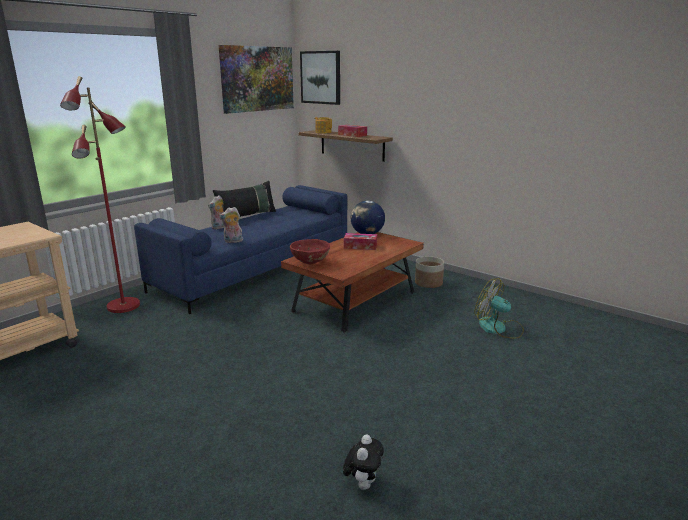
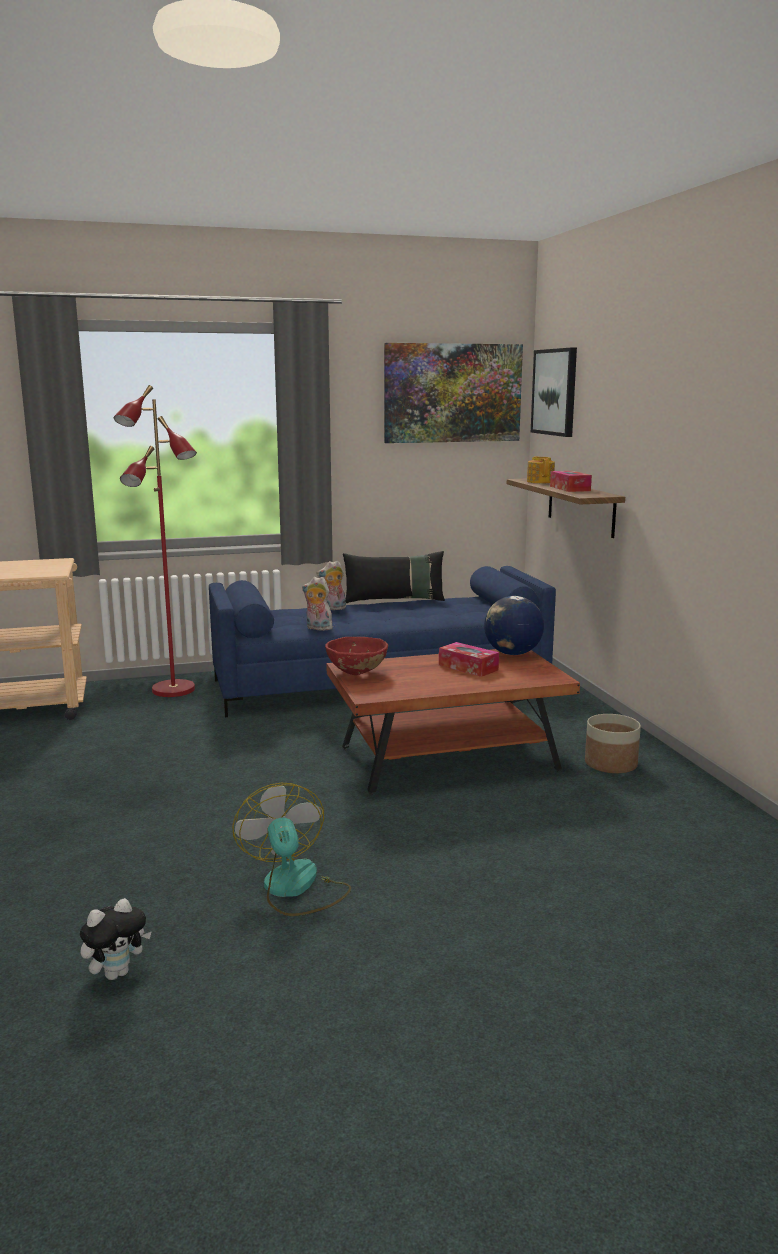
camera: 35 degrees right, 5 degrees down
fan [475,278,524,339] -> fan moved to [232,783,351,916]

